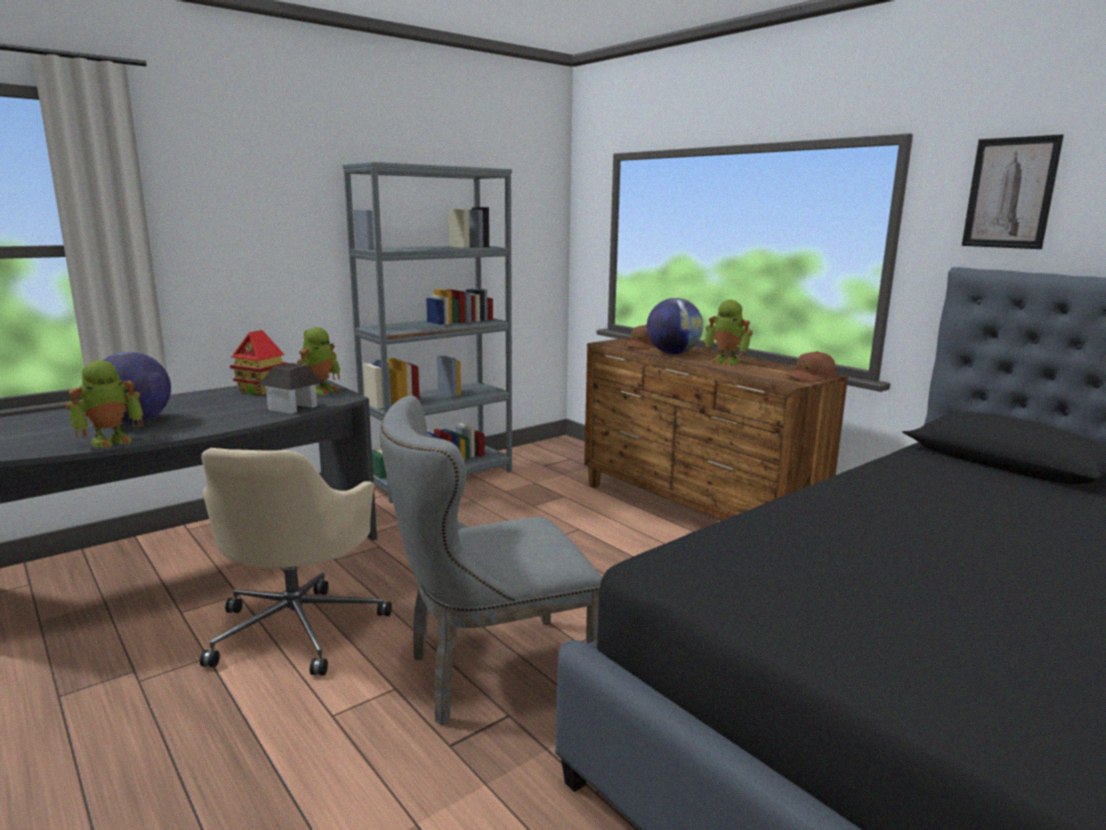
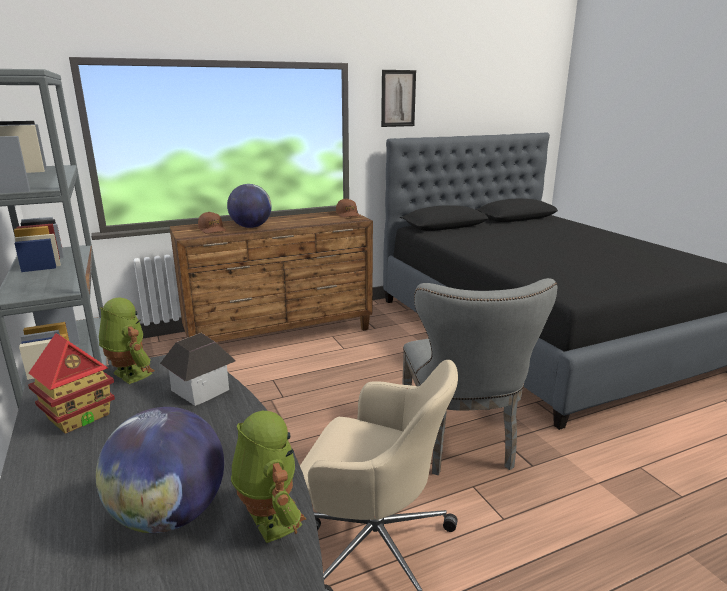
camera: 75 degrees left, 5 degrees up
toy robot [704,300,753,365] -> none

